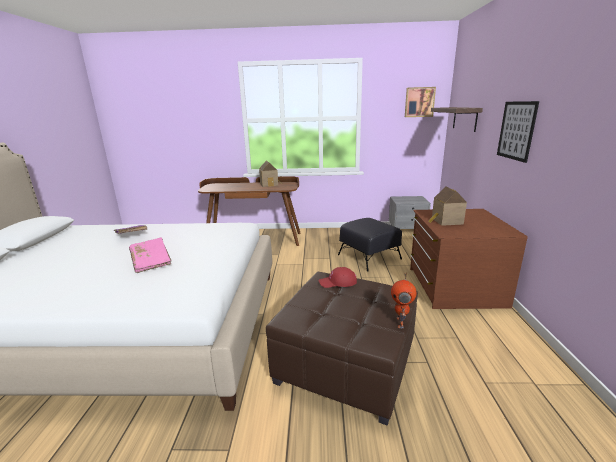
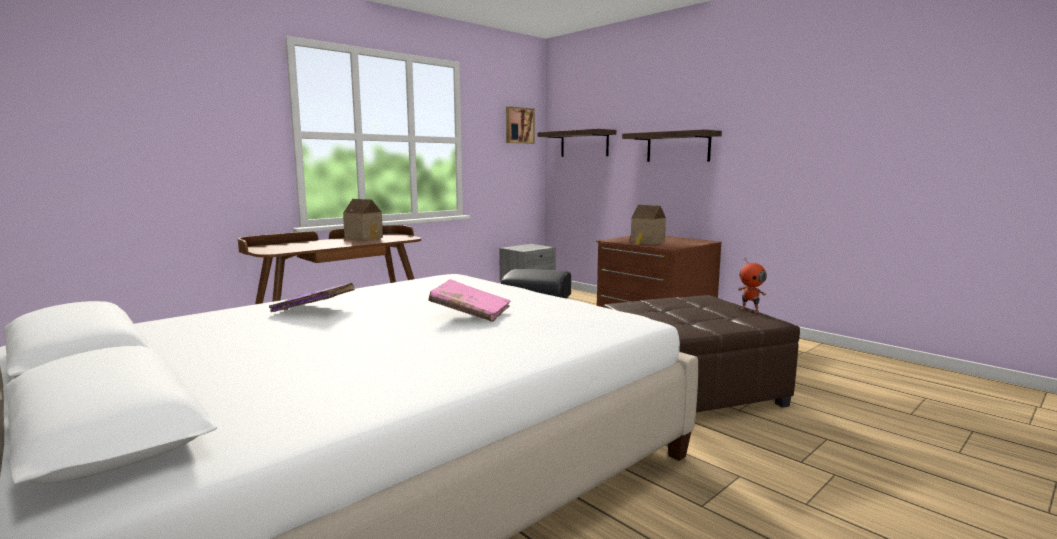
camera: 45 degrees left, 10 degrees down
red cap [319,267,357,288] -> none
picture [497,101,539,163] -> shelf [622,129,722,162]

